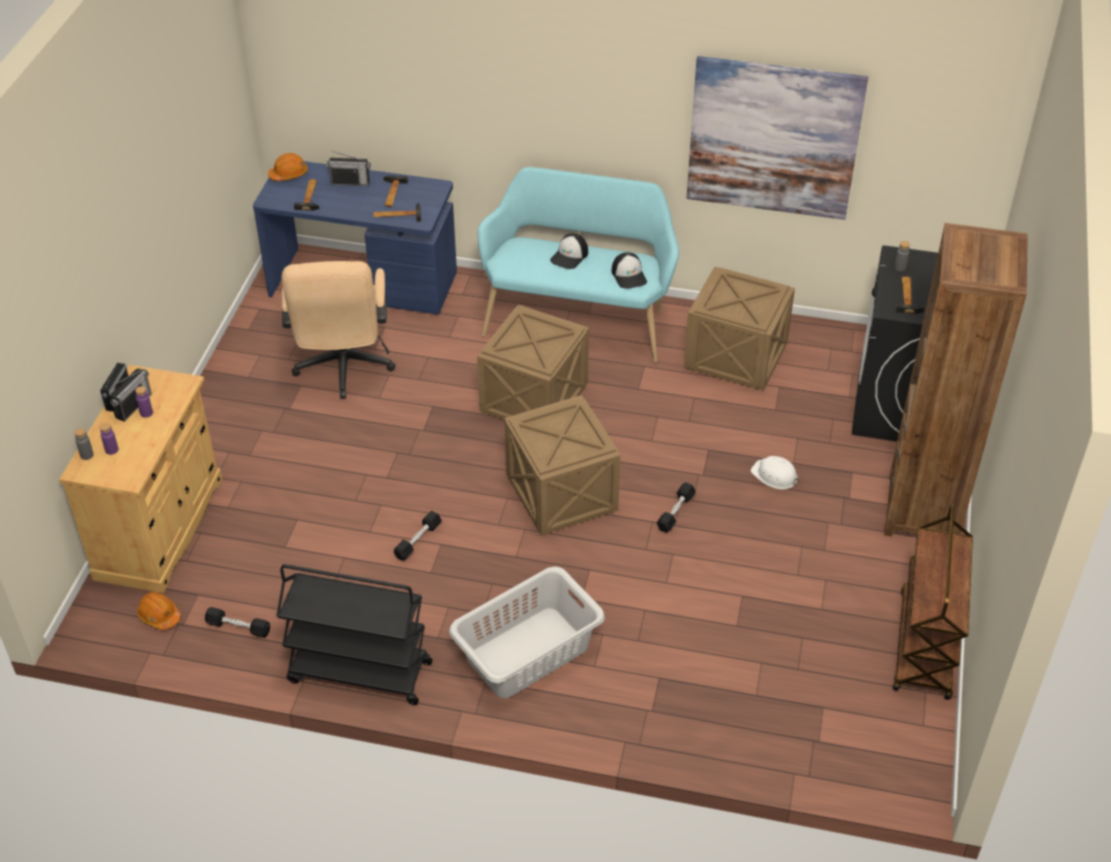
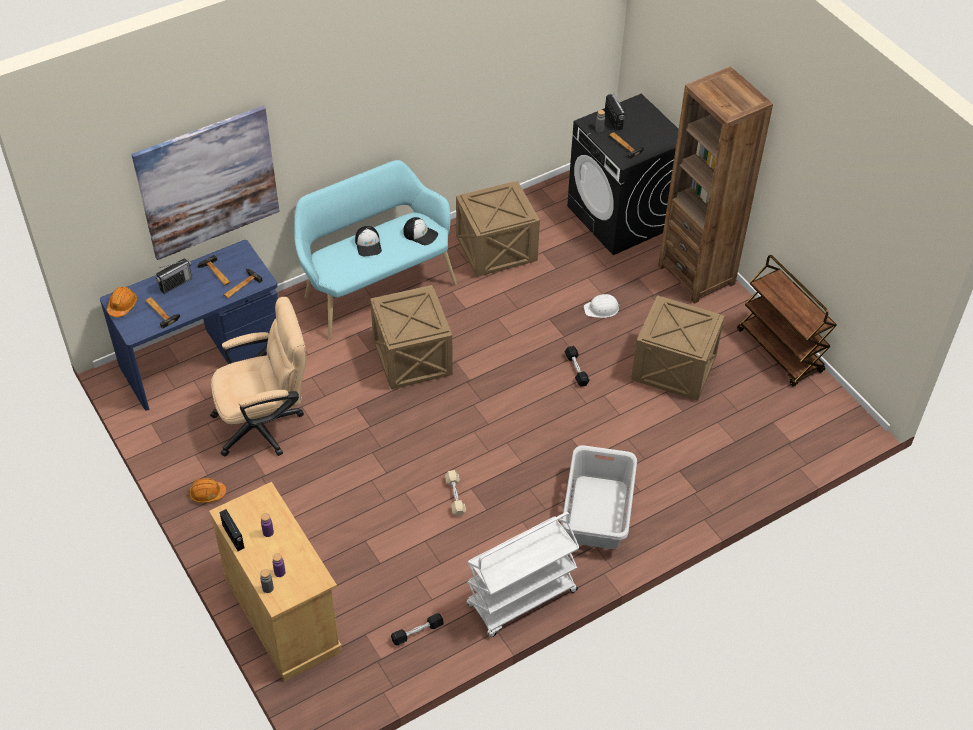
camera: 45 degrees left, 5 degrees up
radio [109,369,152,422] -> radio moved to [605,94,625,131]
orange hard hat [137,592,181,630] -> orange hard hat moved to [189,478,226,503]
black cart [276,564,433,705] -> white cart [466,512,580,637]
beige office chair [282,261,395,399] -> beige office chair turned 60 degrees counterclockwise [210,297,306,456]
black dumbbell [394,510,442,561] -> beige dumbbell [445,470,466,516]
crate [504,395,621,535] -> crate moved to [631,296,725,401]
picture [686,56,868,220] -> picture moved to [131,106,280,260]

